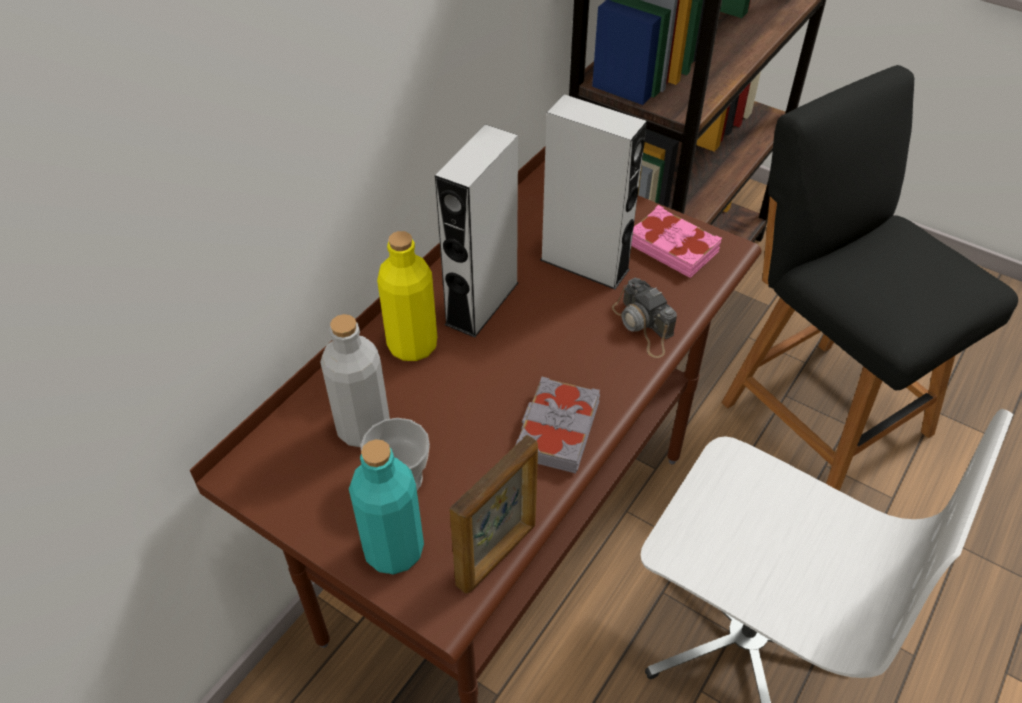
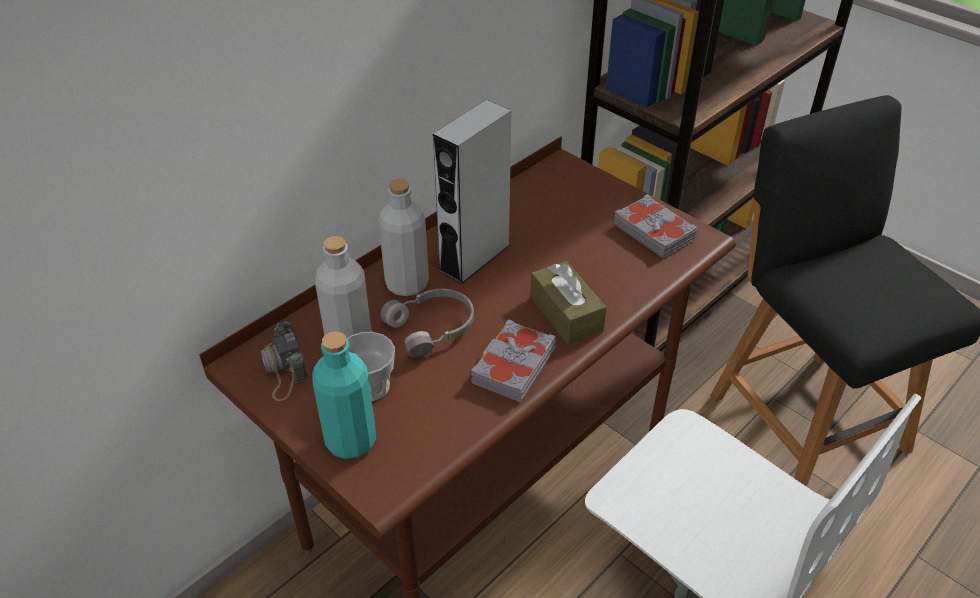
camera: 10 degrees right, 5 degrees down
yellow bottle [377,231,437,361] -> grey bottle [378,179,429,296]
picture frame [449,435,538,594] -> none
grey speaker [540,94,647,289] -> none
camera [612,278,677,358] -> camera moved to [261,321,308,401]
pink book [631,205,722,278] -> grey book [614,194,697,258]
none -> grey headphones [381,289,474,357]
none -> brown tissue box [530,261,607,345]

